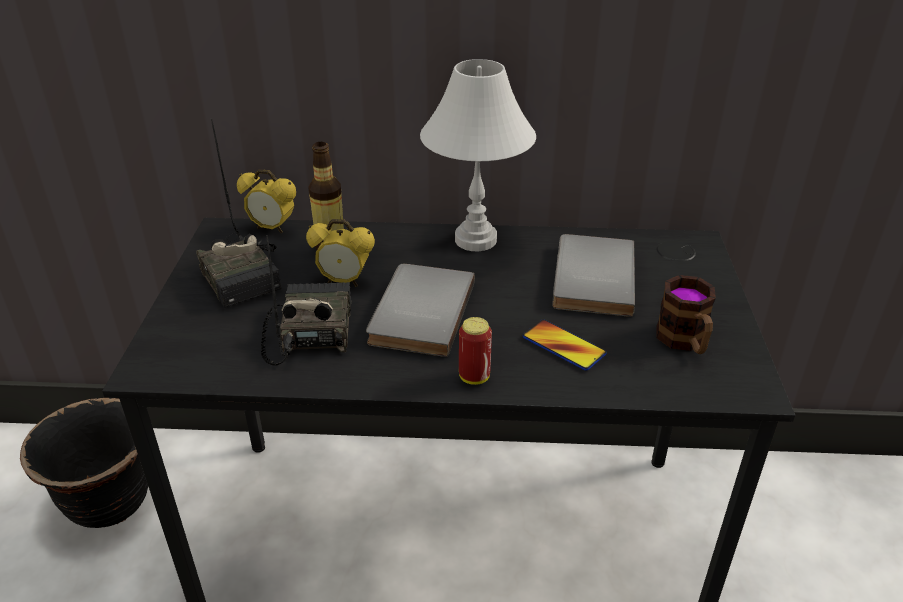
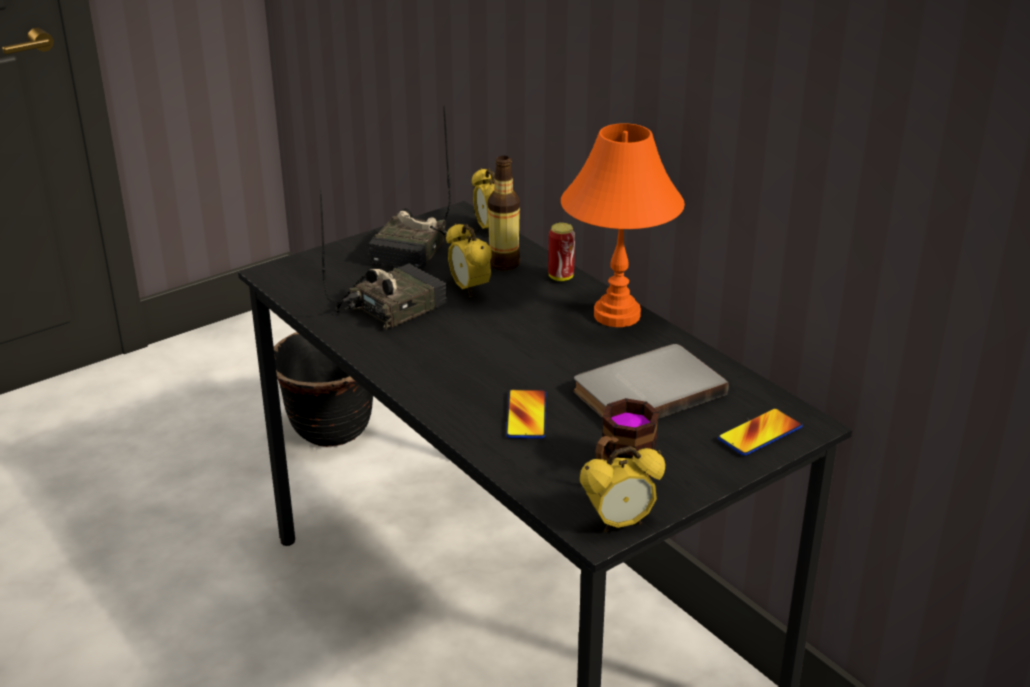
camera: 50 degrees right, 5 degrees down
grey book [366,264,475,357] -> none
white table lamp [420,59,536,251] -> orange table lamp [561,123,685,327]
can [459,317,492,385] -> can moved to [548,223,575,281]
none -> alarm clock [580,446,665,532]
none -> phone [718,408,803,456]

